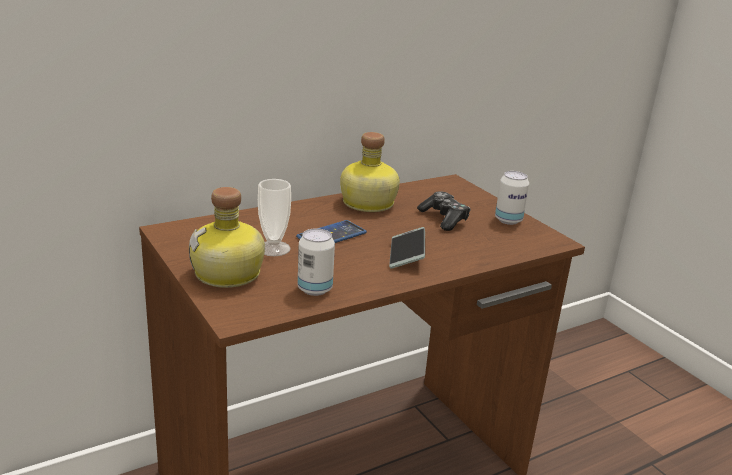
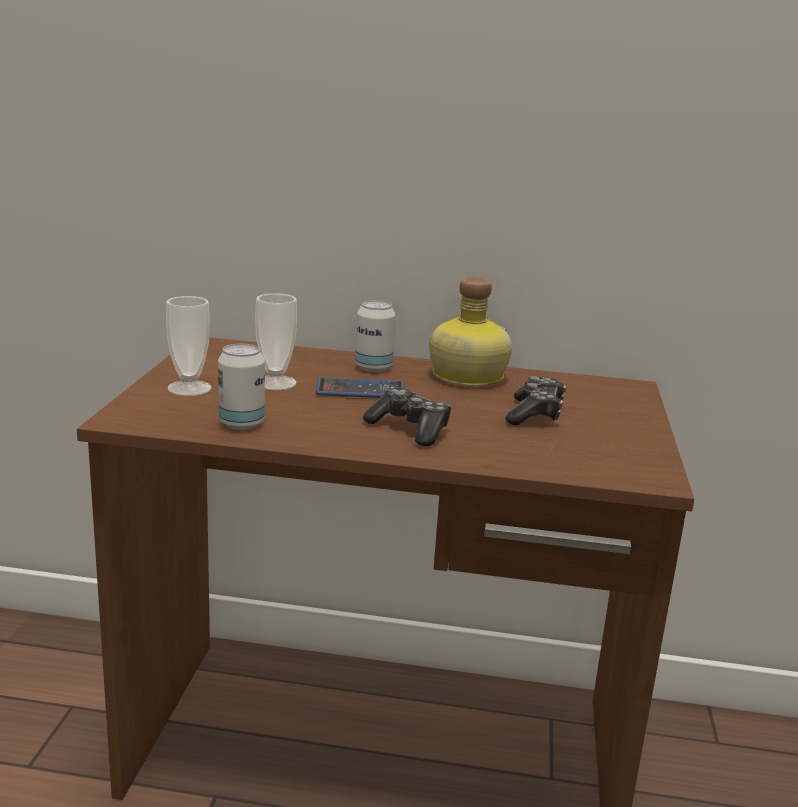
camera: 40 degrees right, 5 degrees down
bottle [189,187,265,288] -> cup [166,296,211,396]
phone [389,227,425,269] -> game controller [363,388,451,446]
can [495,171,529,225] -> can moved to [355,300,395,372]

